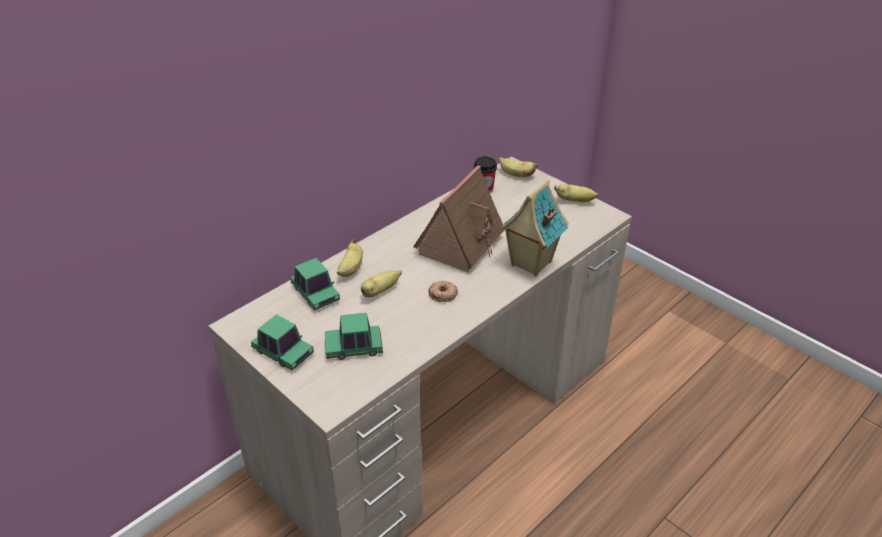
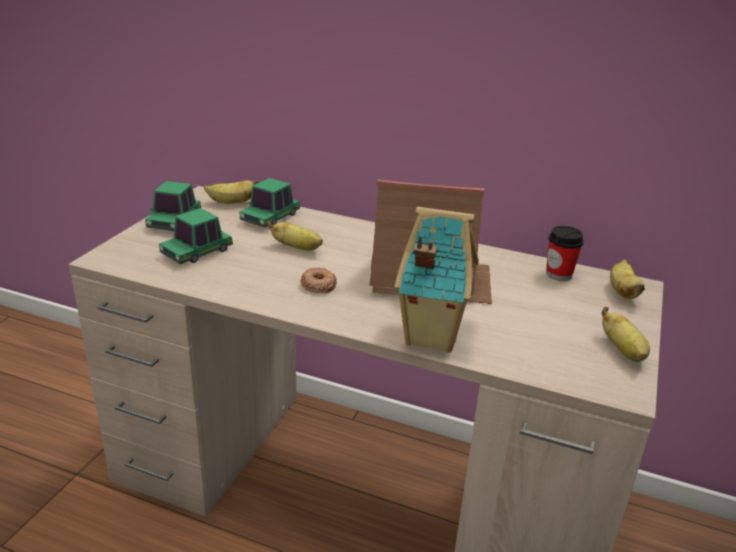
camera: 65 degrees right, 10 degrees down
toy car [325,313,383,360] -> toy car turned 105 degrees counterclockwise [159,208,233,264]
banana [337,239,363,277] -> banana moved to [204,180,259,204]

